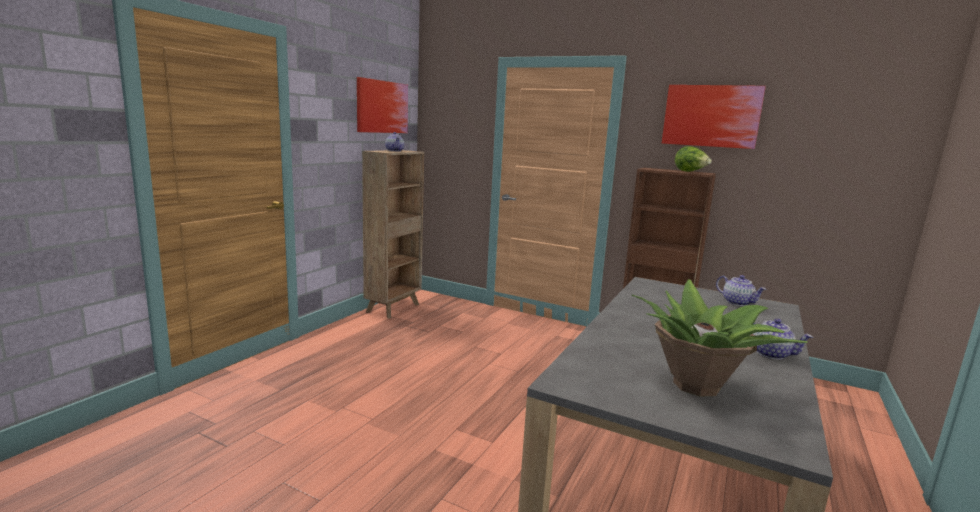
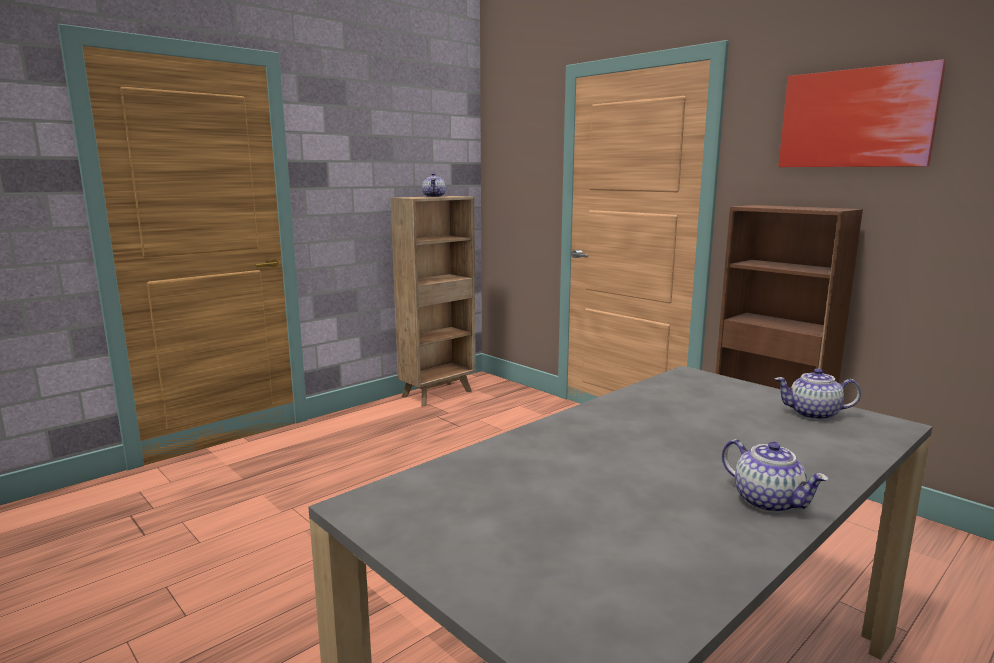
camera: 20 degrees right, 0 degrees up
picture [357,77,408,133] -> none
potted plant [632,279,807,397] -> none
lettuce [675,146,712,172] -> none
teapot [716,275,766,306] -> teapot turned 120 degrees clockwise [774,368,861,420]

